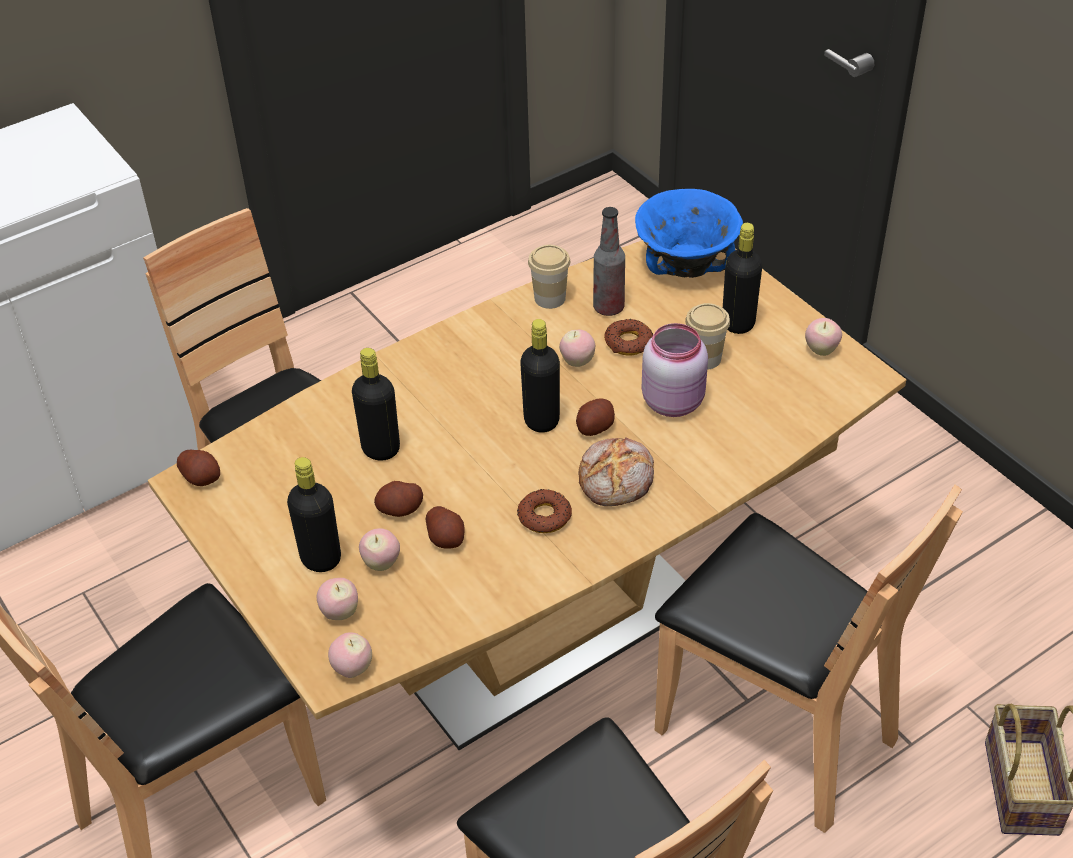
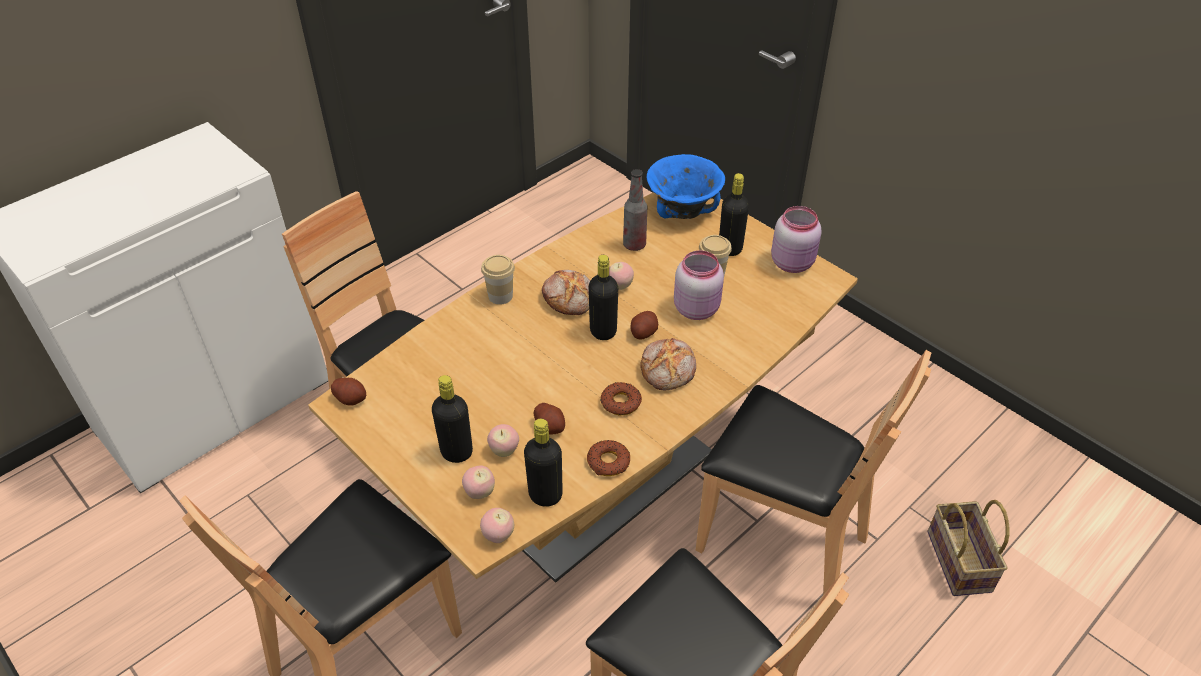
camera: 10 degrees left, 0 degrees up
black bottle [352,348,400,461] -> black bottle moved to [524,418,563,507]
potato [374,481,423,517] -> none
cup [528,245,570,309] -> cup moved to [481,255,515,305]
donut [604,319,653,355] -> donut moved to [587,440,630,476]
apple [805,318,842,356] -> pink jar [771,206,822,273]
none -> bread [542,270,590,315]

